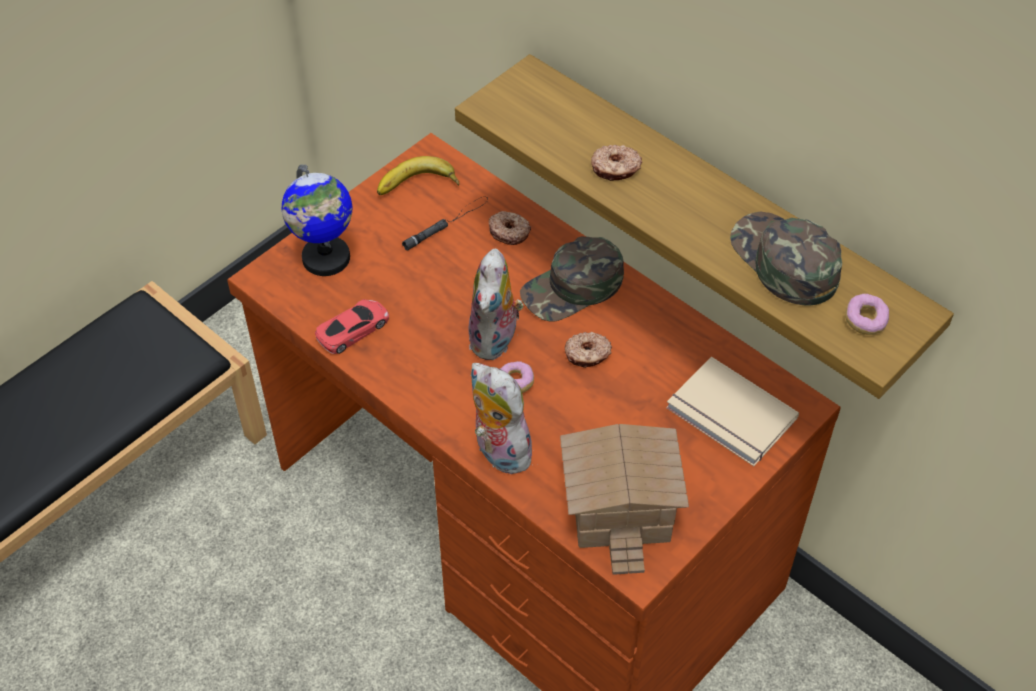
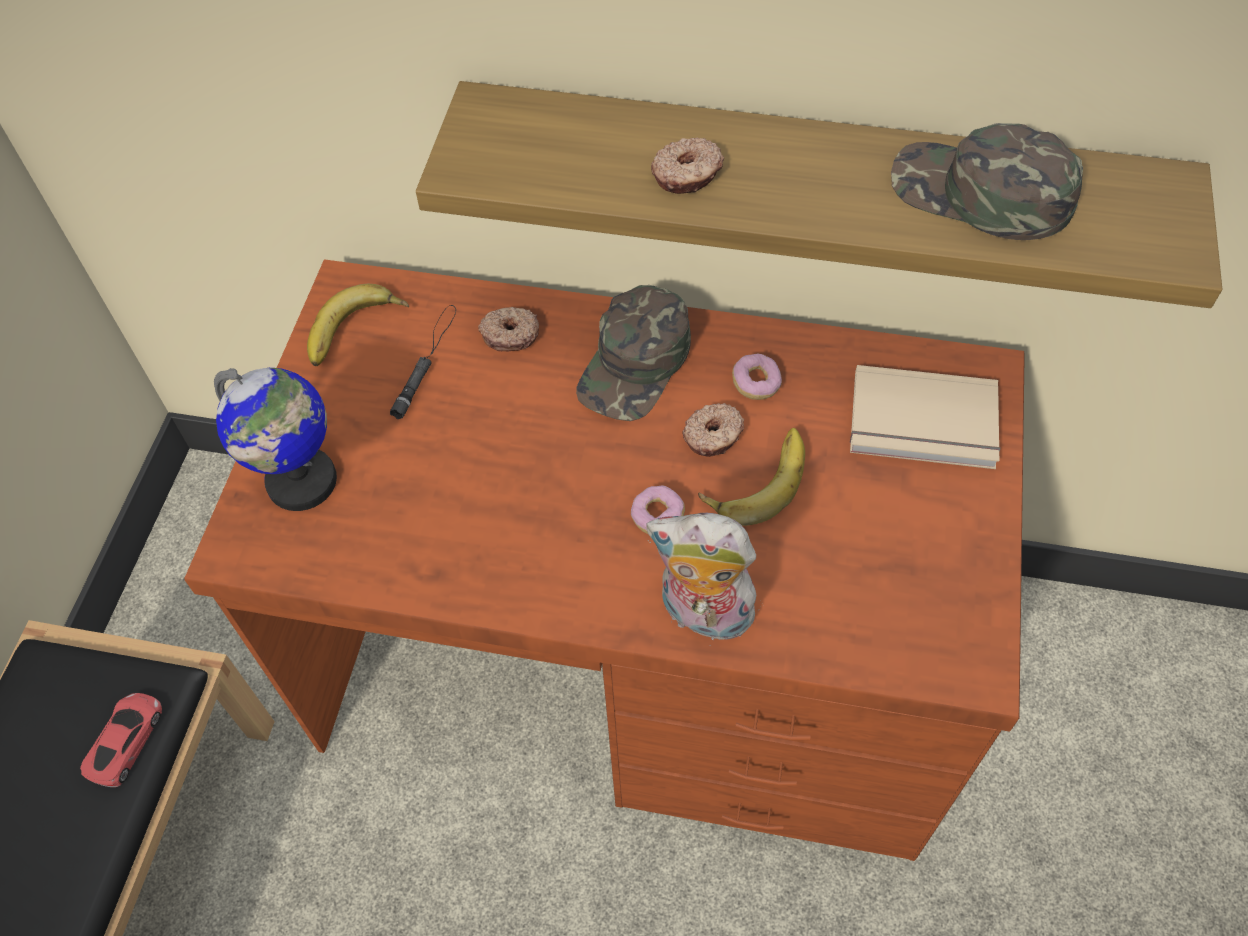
camera: 30 degrees left, 5 degrees up
red toy car [315,299,389,354] -> red toy car moved to [80,693,162,787]
plush toy [469,249,525,360] -> none
toy house [560,424,689,575] -> none
donut [845,294,889,335] -> donut moved to [732,354,782,400]
none -> banana [698,428,805,526]

